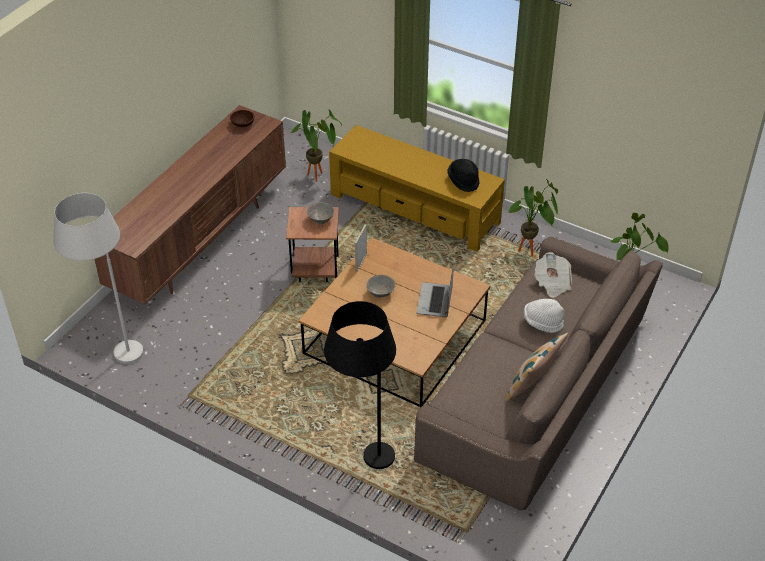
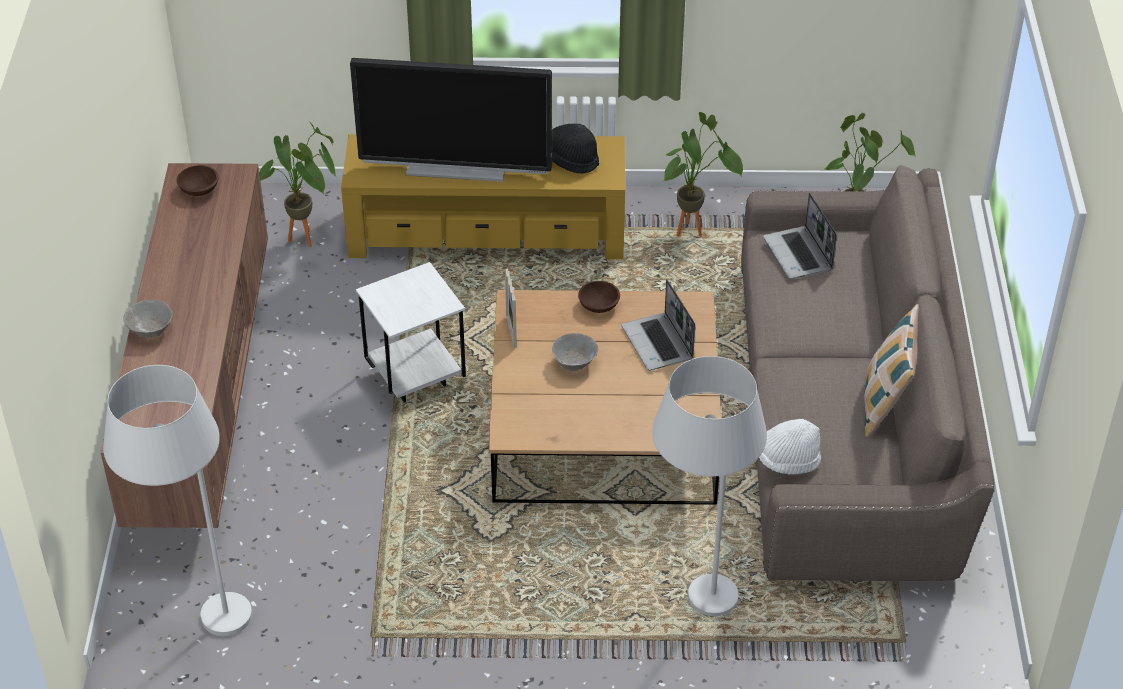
camera: 30 degrees left, 0 degrees up
brown side table [286,207,339,282] -> white side table [356,262,466,402]
grey bowl [307,202,334,224] -> grey bowl moved to [123,300,173,337]
black floor lamp [324,301,396,469] -> white floor lamp [652,356,767,616]
white hat [524,299,564,333] -> white hat moved to [759,419,821,474]
newspaper [534,252,572,298] -> laptop [763,193,837,279]
none -> television [350,58,552,182]
none -> brown bowl [578,281,620,313]

